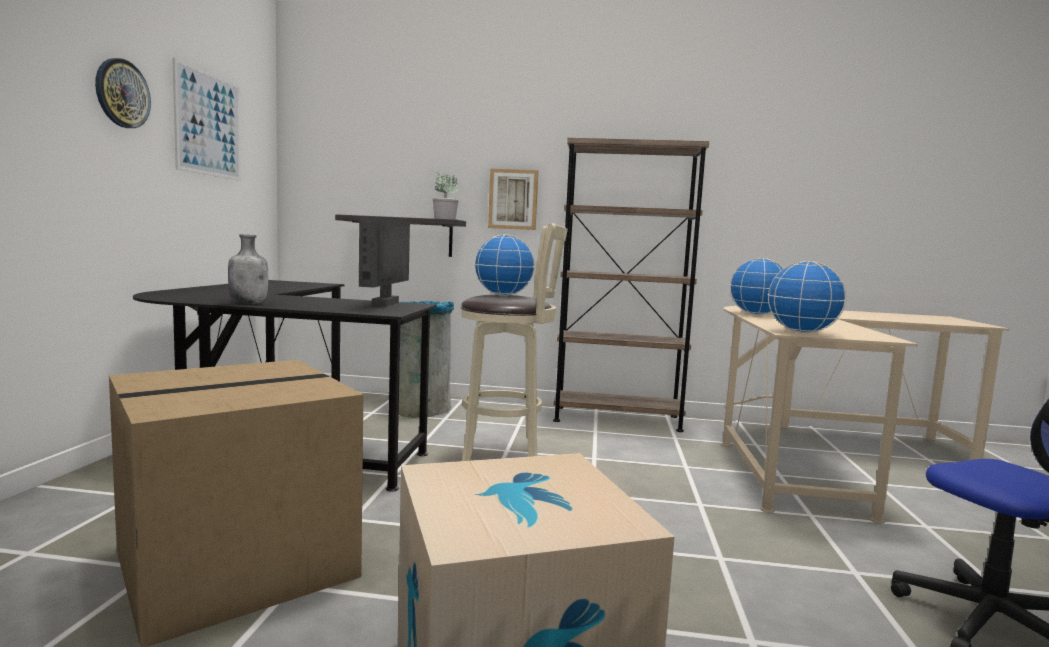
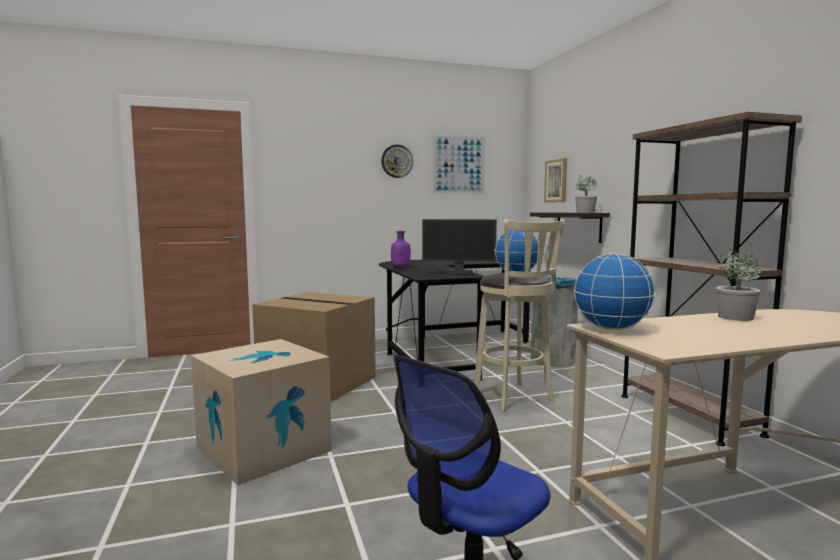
camera: 65 degrees right, 0 degrees up
grey bottle [228,234,268,304] -> purple bottle [391,231,411,268]
monitor [359,216,410,307] -> monitor turned 150 degrees counterclockwise [422,219,497,275]
picture [488,169,538,230] -> picture moved to [544,158,567,203]
globe [730,258,784,315] -> potted plant [716,248,761,321]

